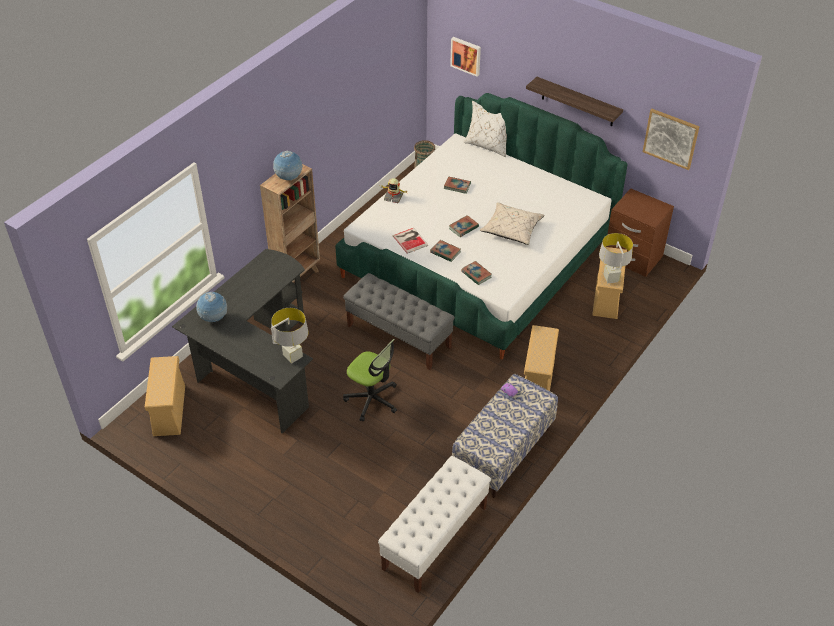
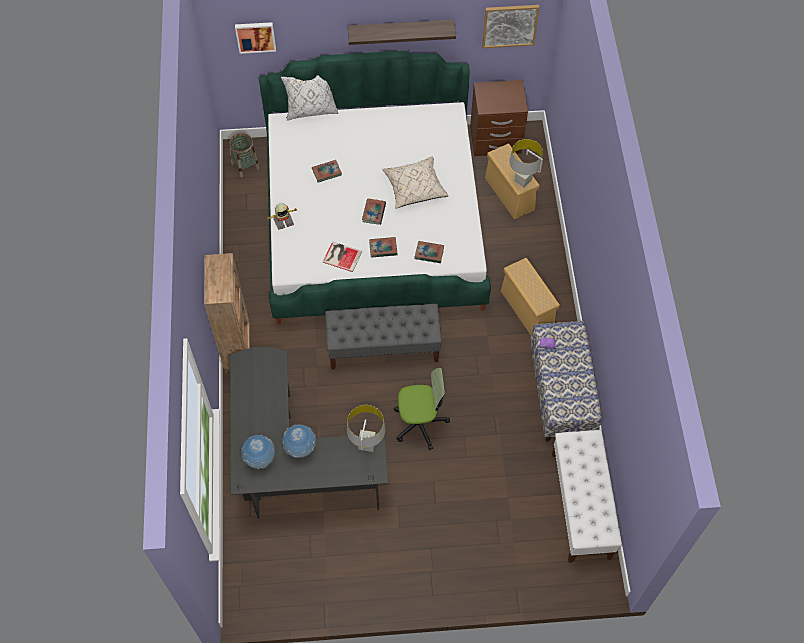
camera: 40 degrees left, 15 degrees up
beige storage box [145,356,185,436] -> none
globe [273,151,303,180] -> globe moved to [282,424,316,458]

